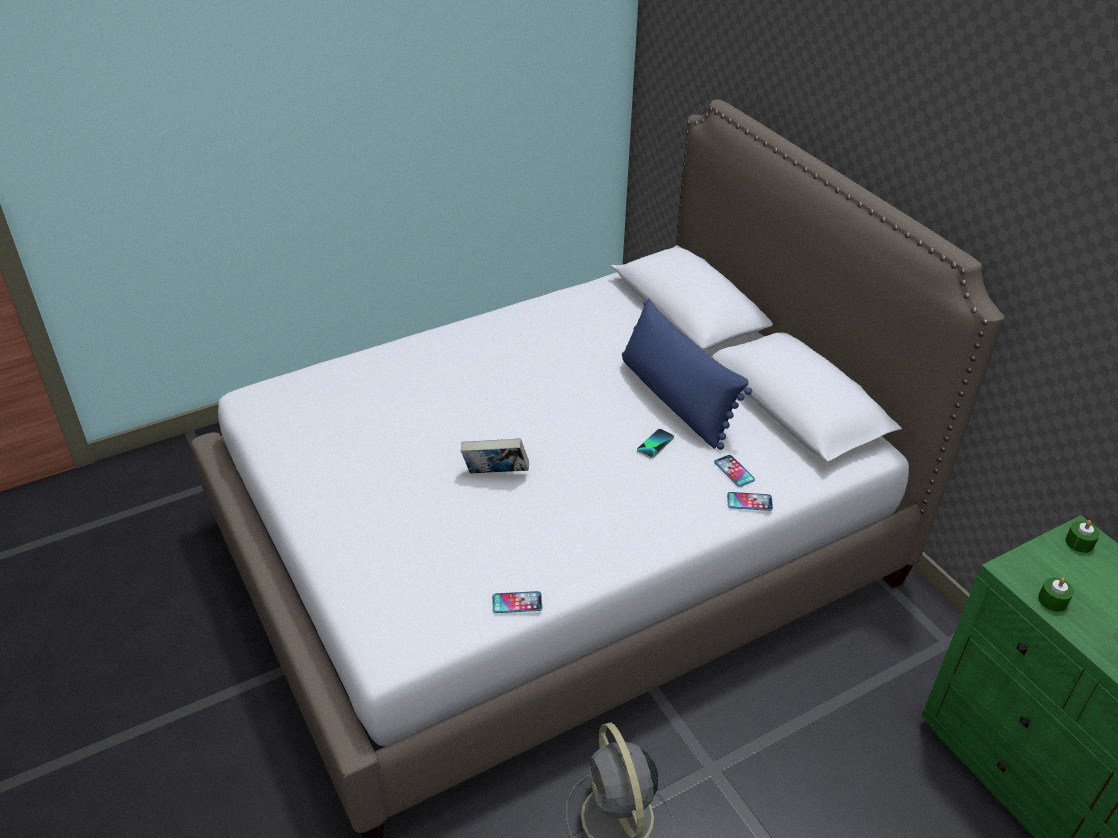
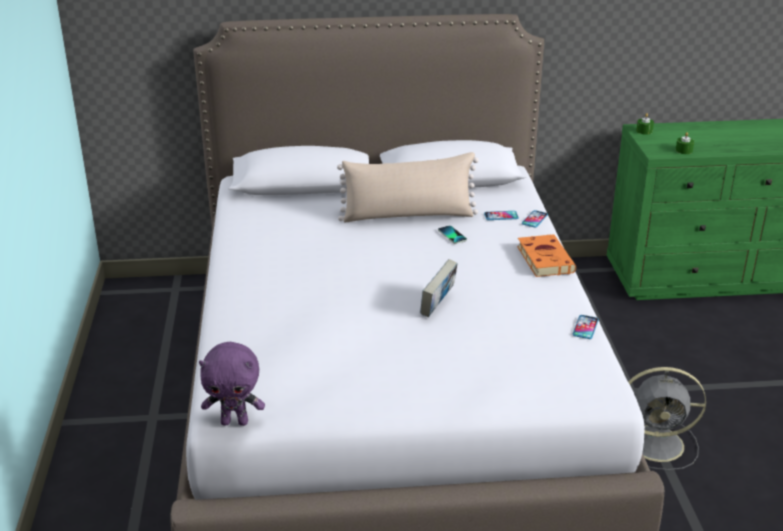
camera: 65 degrees left, 10 degrees down
blue pillow [622,299,752,450] -> beige pillow [337,152,479,222]
none -> purple plush toy [199,342,265,426]
none -> orange book [517,234,576,277]

